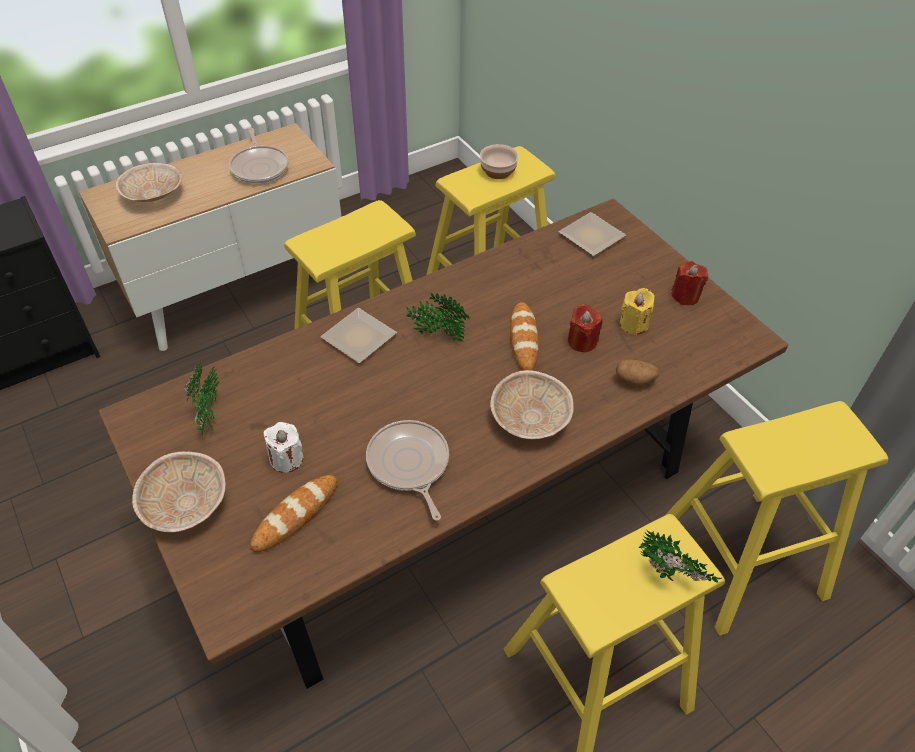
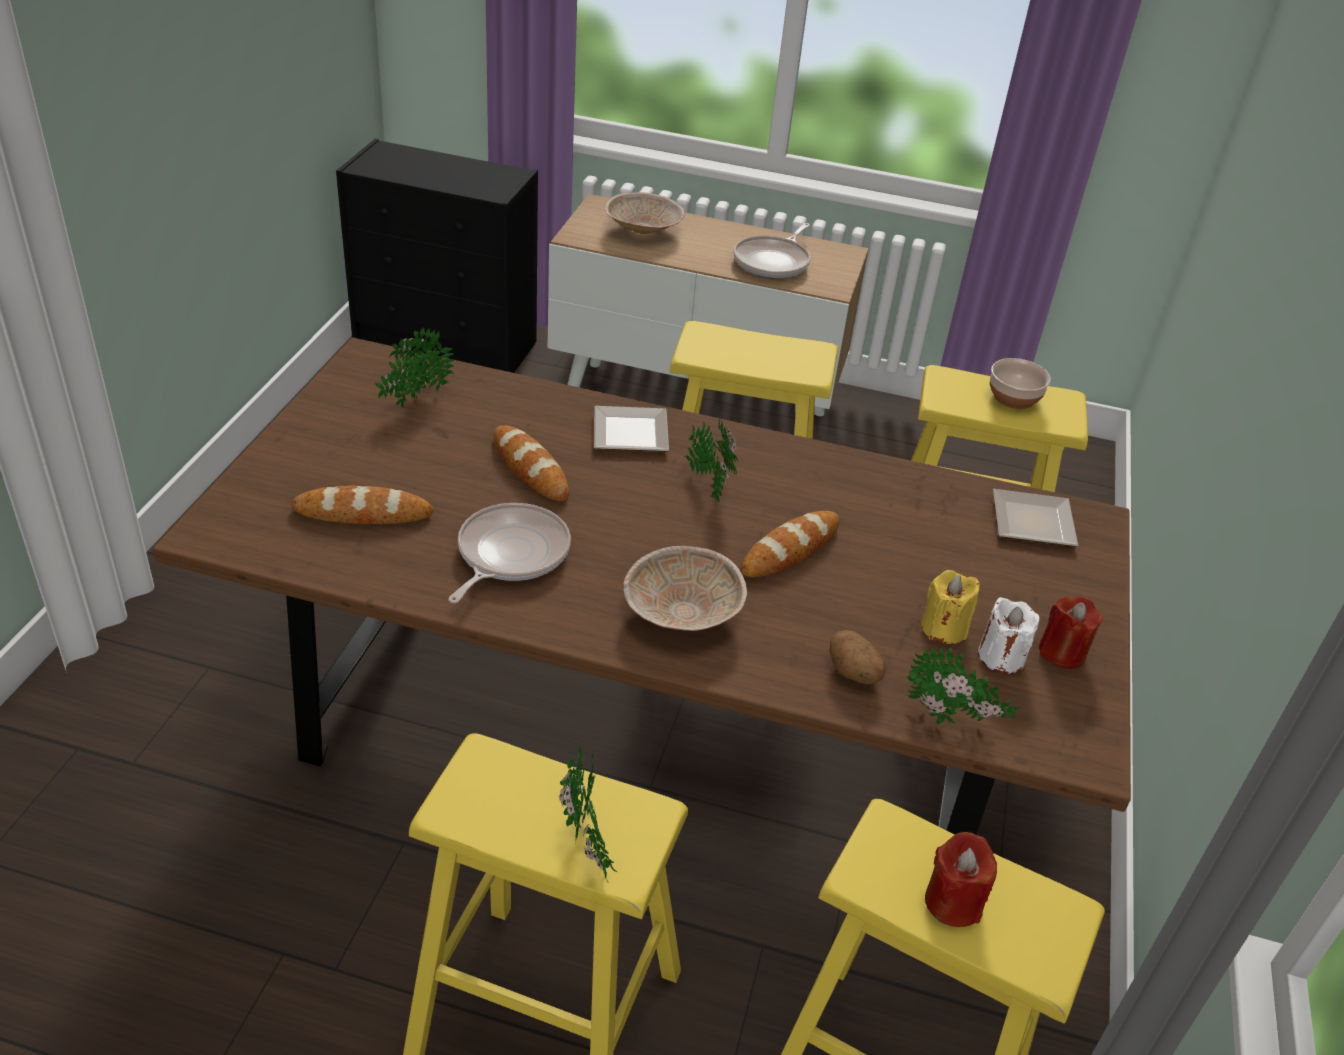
camera: 45 degrees right, 10 degrees down
beige bowl [132,452,226,532] -> none
white candle [264,422,303,473] -> white candle moved to [978,597,1039,674]
red candle [568,304,603,352] -> red candle moved to [925,832,997,927]
none -> bread [494,425,569,501]
none -> potted plant [907,647,1021,724]

